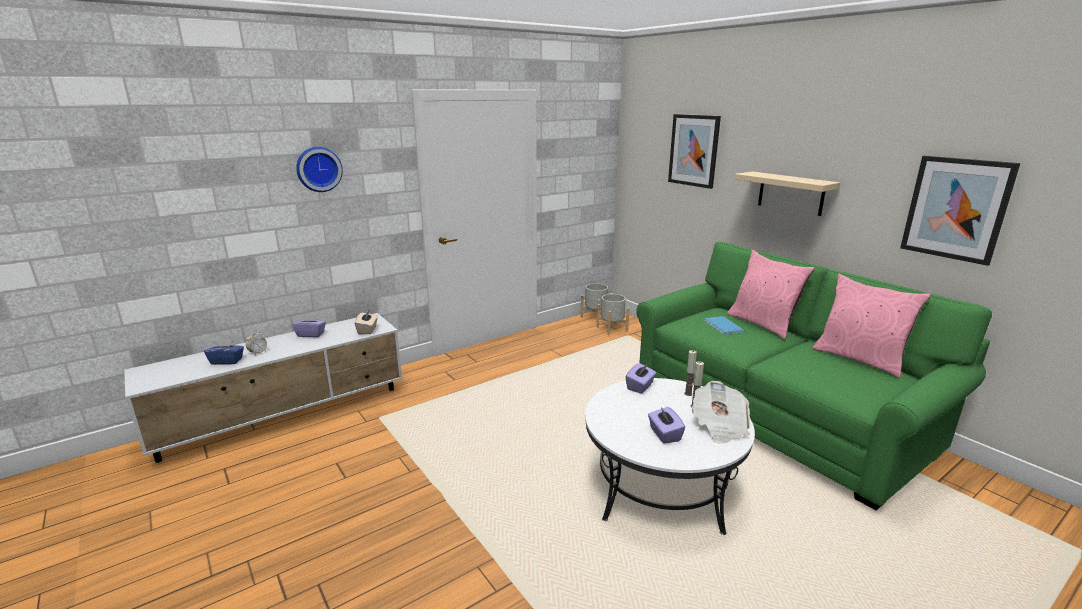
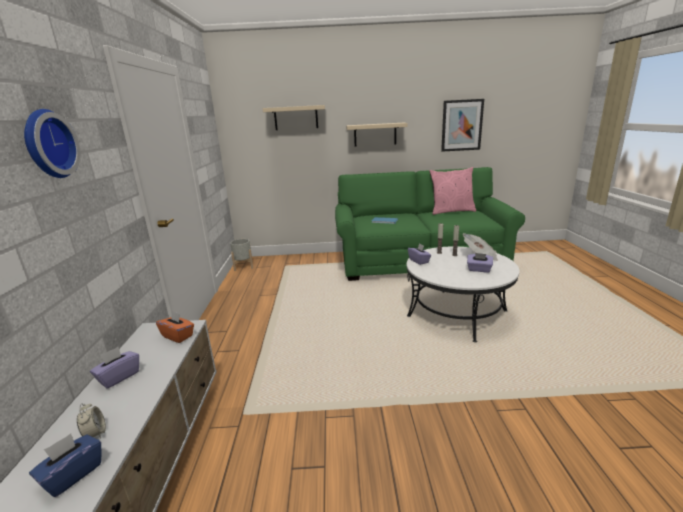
camera: 55 degrees left, 0 degrees up
beige tissue box [354,310,378,334] -> orange tissue box [156,311,194,343]
grey planter [596,294,629,335] -> none
picture [668,114,721,189] -> beige shelf [263,105,325,130]
pink pillow [727,250,815,340] -> none

